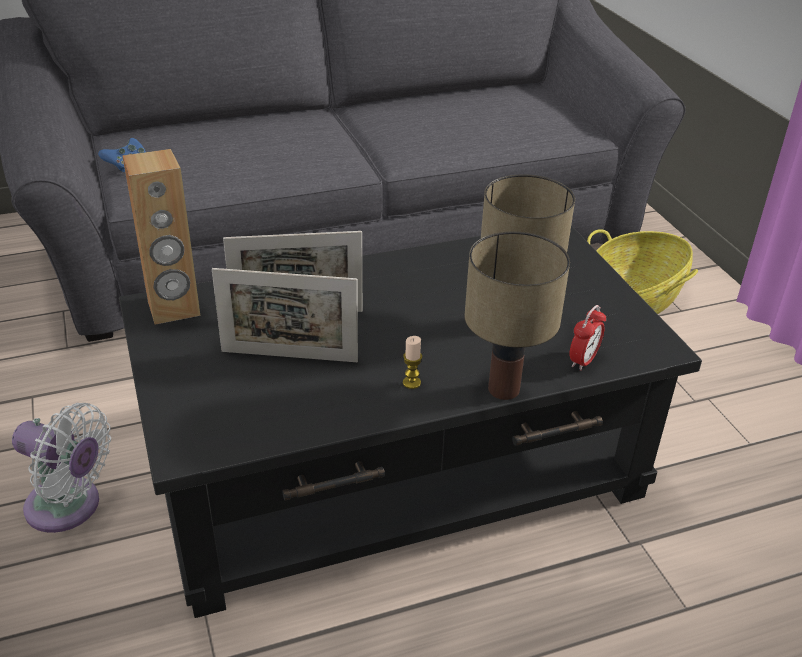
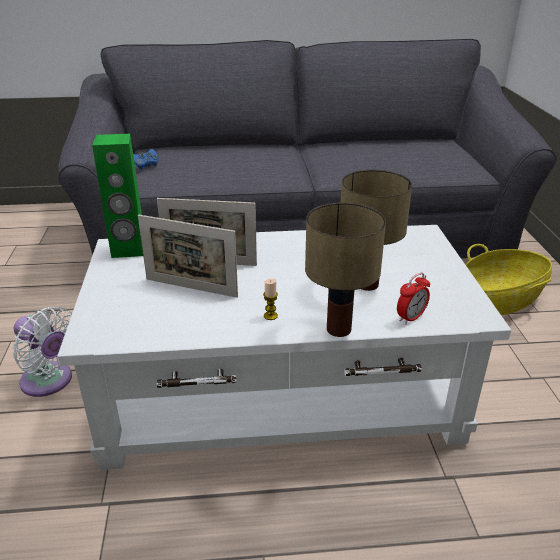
camera: 15 degrees right, 5 degrees down
black coffee table [119,225,702,618] -> white coffee table [57,225,511,470]
brown speaker [122,149,200,325] -> green speaker [92,134,143,258]

